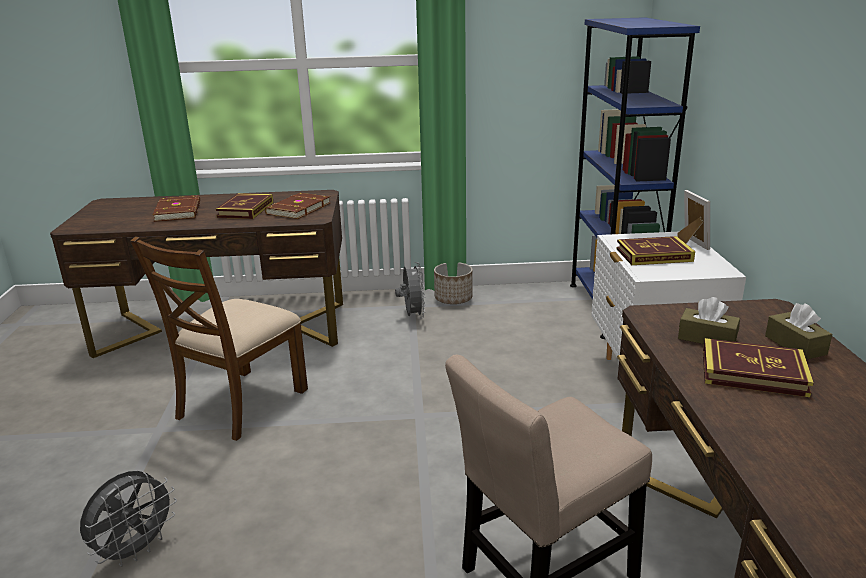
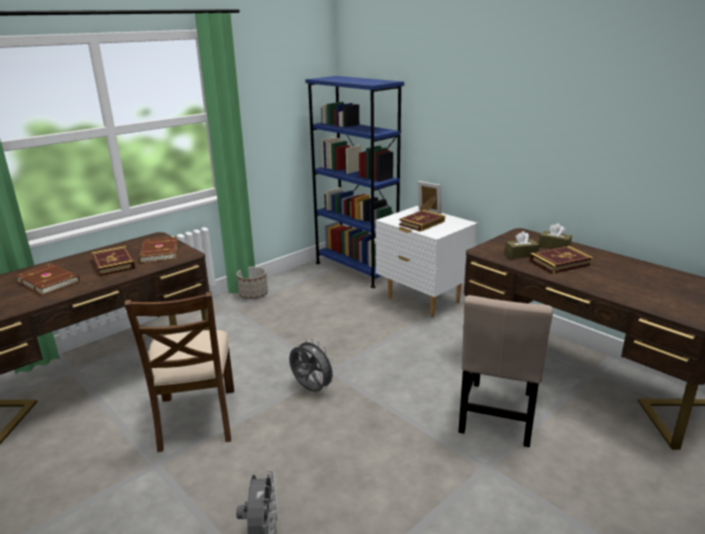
camera: 40 degrees left, 0 degrees up
grey fan [395,262,426,319] -> grey fan moved to [289,338,337,392]

